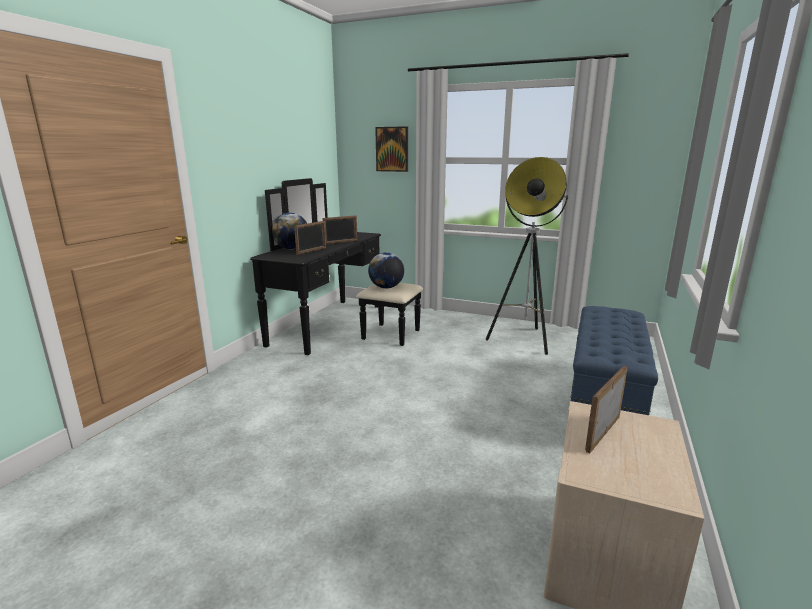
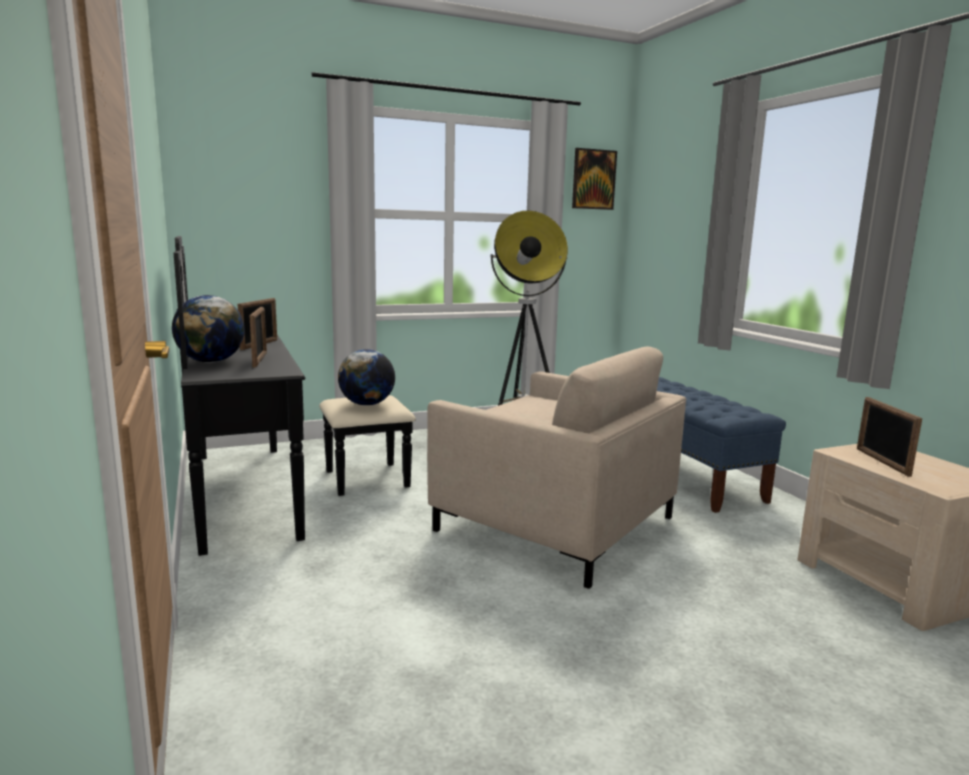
camera: 45 degrees left, 5 degrees down
picture [375,126,408,172] -> picture moved to [572,148,617,210]
none -> beige armchair [427,347,686,589]

